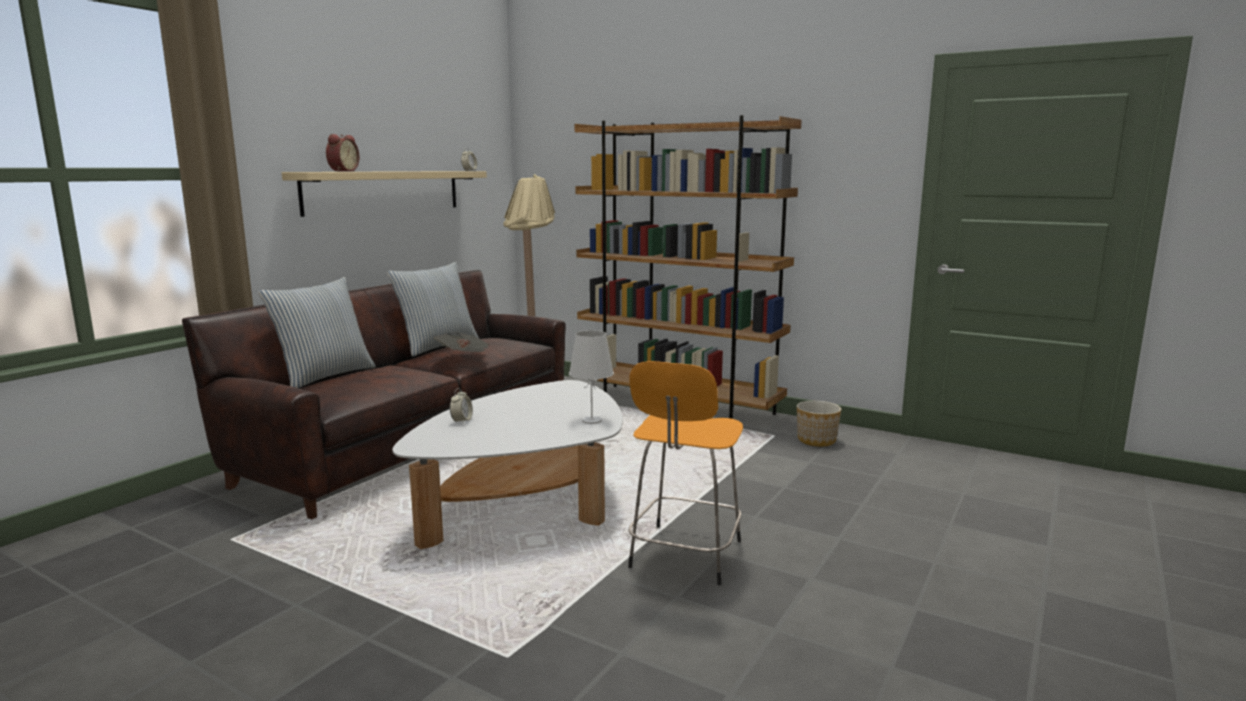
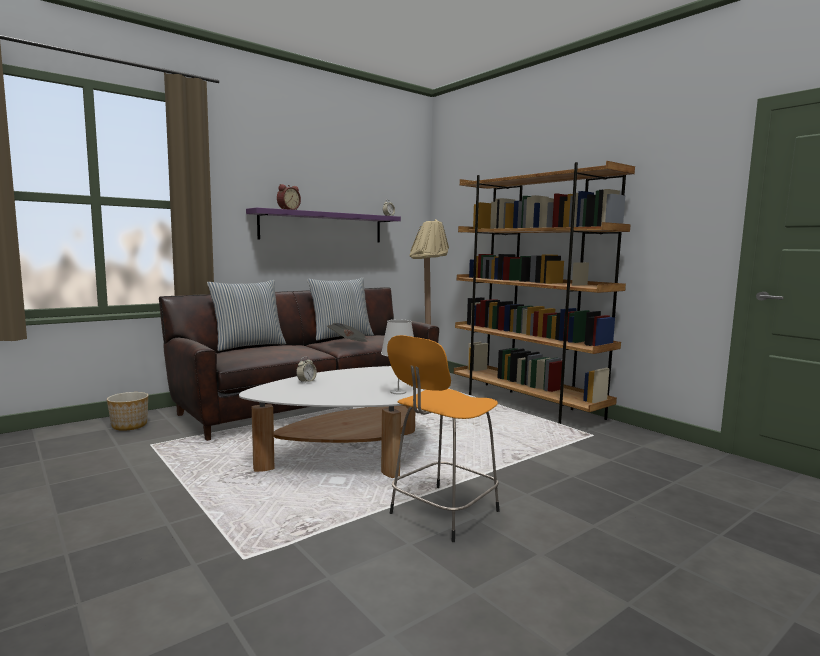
camera: 20 degrees right, 5 degrees down
beige shelf [282,171,487,217] -> purple shelf [246,208,401,243]
planter [797,401,841,447] -> planter moved to [107,392,148,431]

